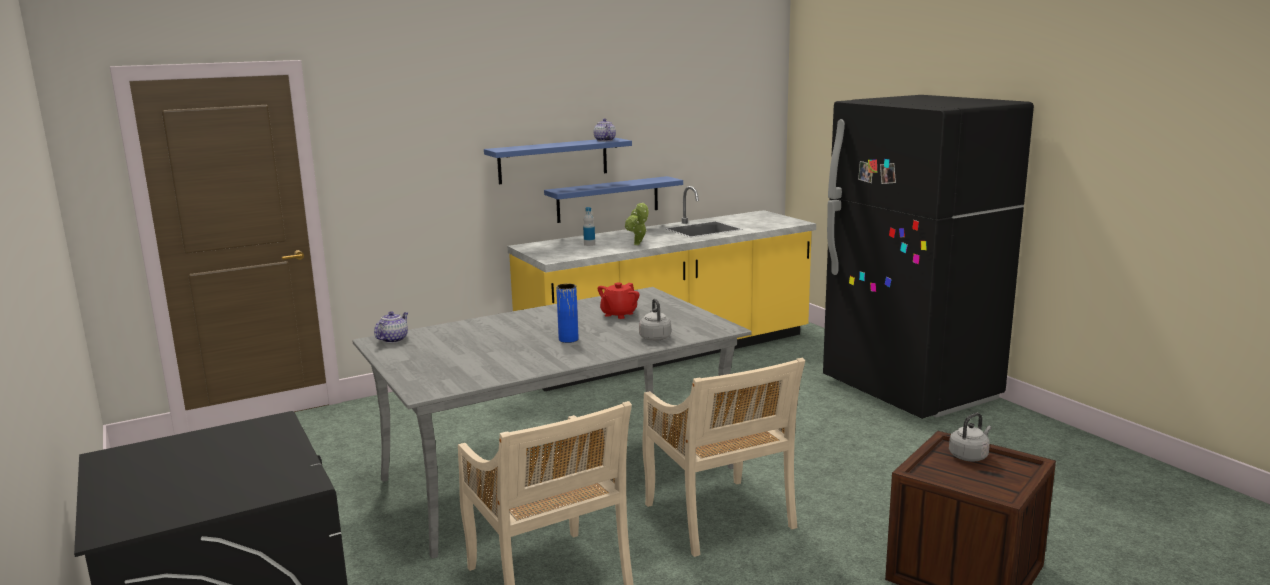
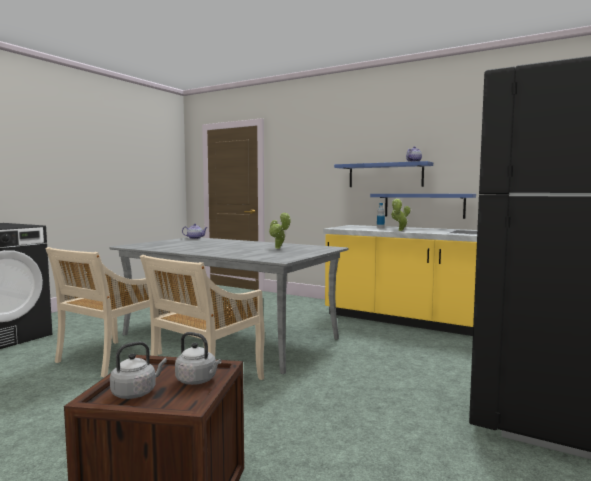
camera: 60 degrees right, 10 degrees down
blue vase [556,284,578,343] -> none
red teapot [598,283,639,319] -> potted plant [269,212,291,249]
grey kettle [639,299,671,341] -> grey kettle moved to [110,342,167,399]

